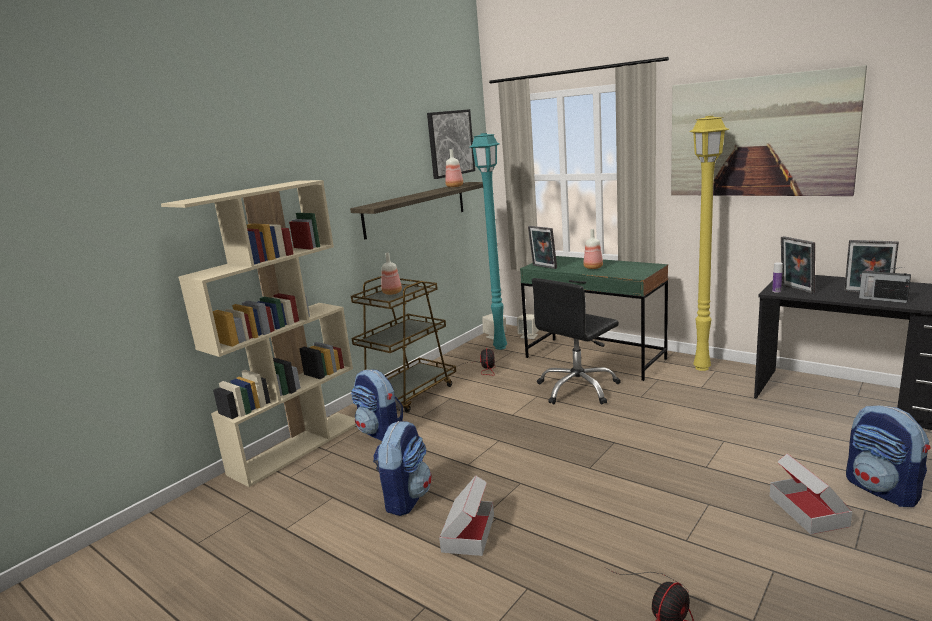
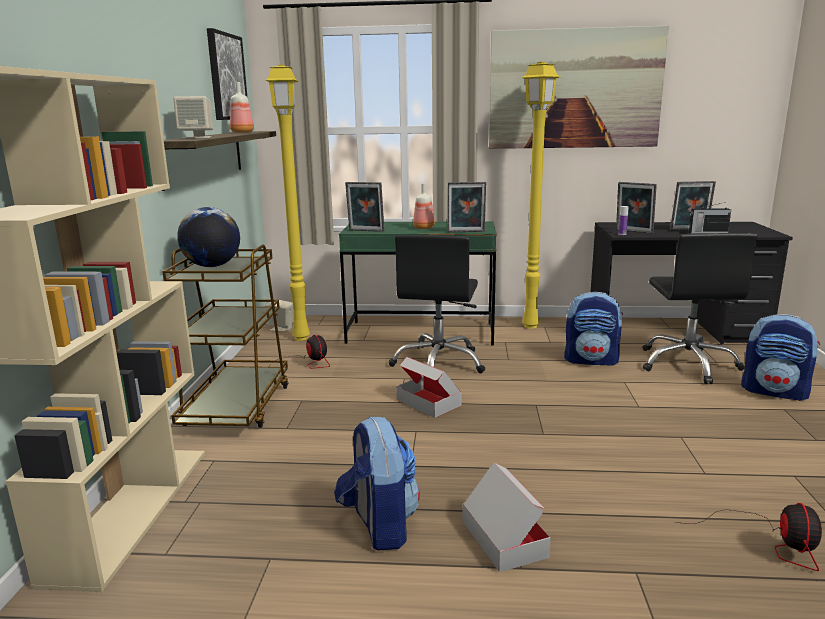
camera: 35 degrees left, 0 degrees up
backpack [351,369,403,441] -> backpack moved to [564,292,623,366]
bottle [381,253,402,295] -> globe [177,207,240,267]
turquoise floor lamp [470,133,507,350] -> yellow floor lamp [265,65,310,341]
beige speaker [517,314,539,339] -> beige speaker moved to [173,96,213,139]
cardboard box [770,453,852,534] -> cardboard box moved to [396,357,462,418]
none -> picture frame [447,182,486,232]
none -> black office chair [643,233,758,384]

